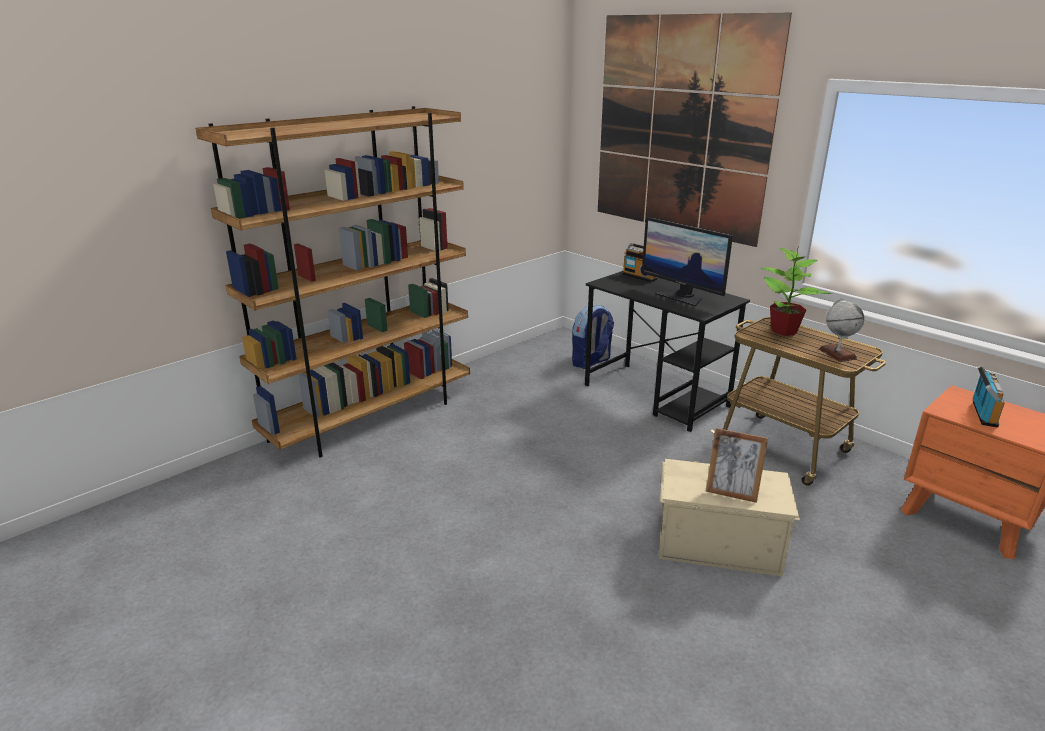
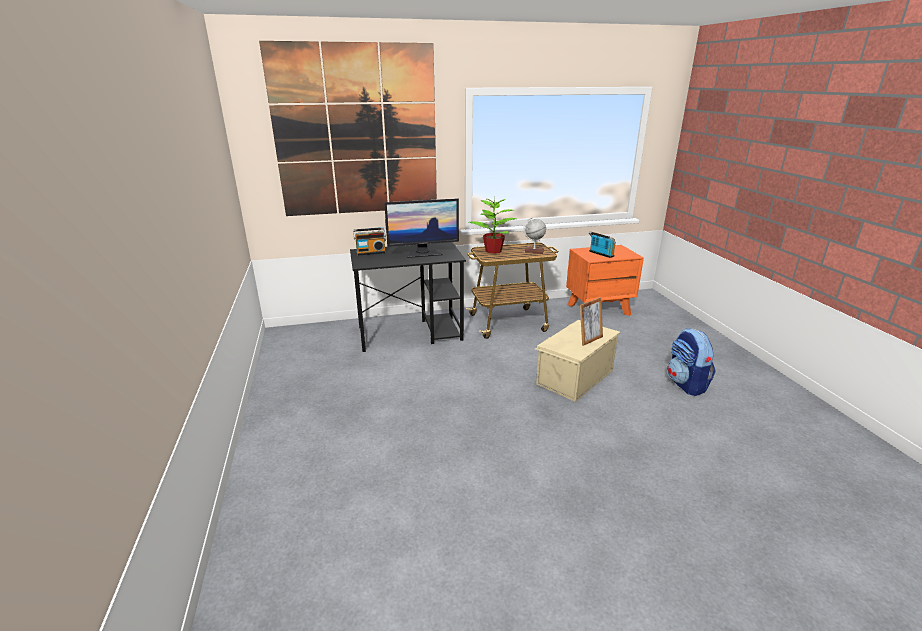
camera: 60 degrees left, 0 degrees up
brown bookcase [195,106,470,458] -> none
backpack [572,305,614,369] -> backpack moved to [667,328,716,396]

